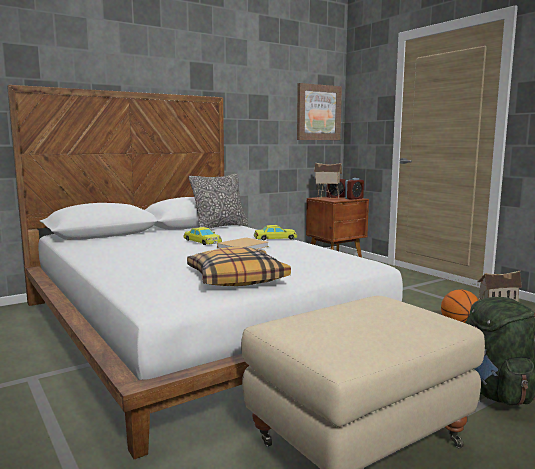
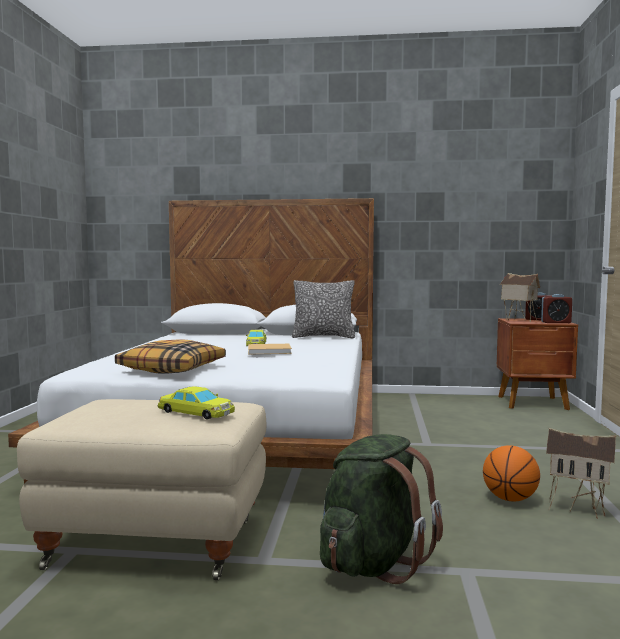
camera: 40 degrees right, 5 degrees down
yellow toy car [254,225,297,240] -> yellow toy car moved to [158,386,235,420]
picture [297,83,342,140] -> none

